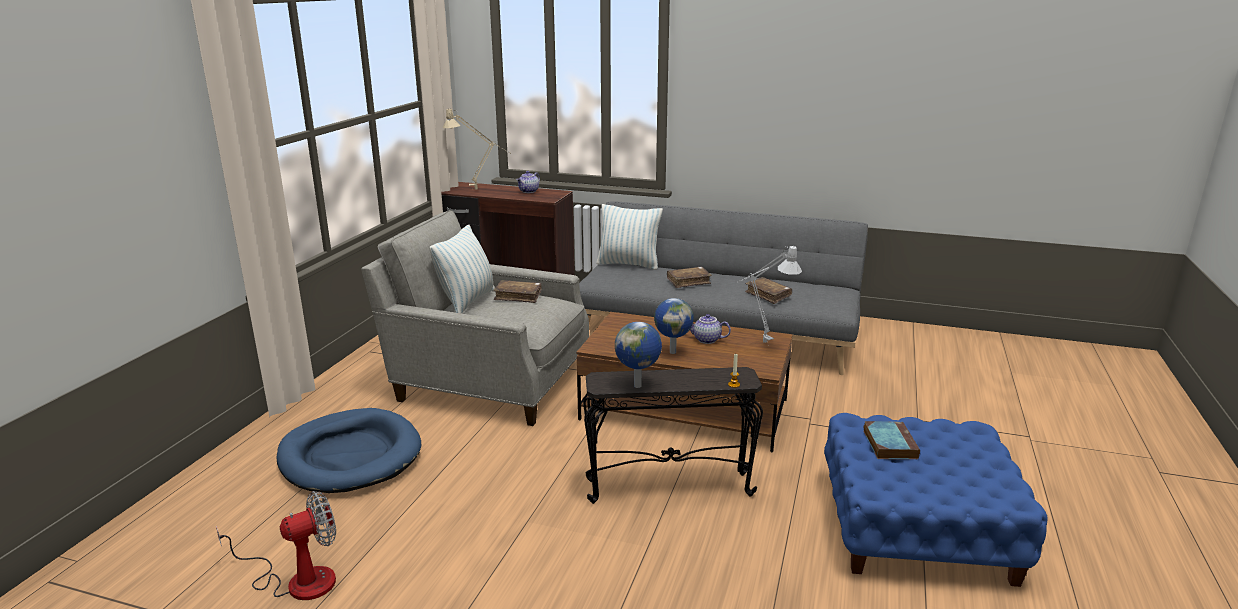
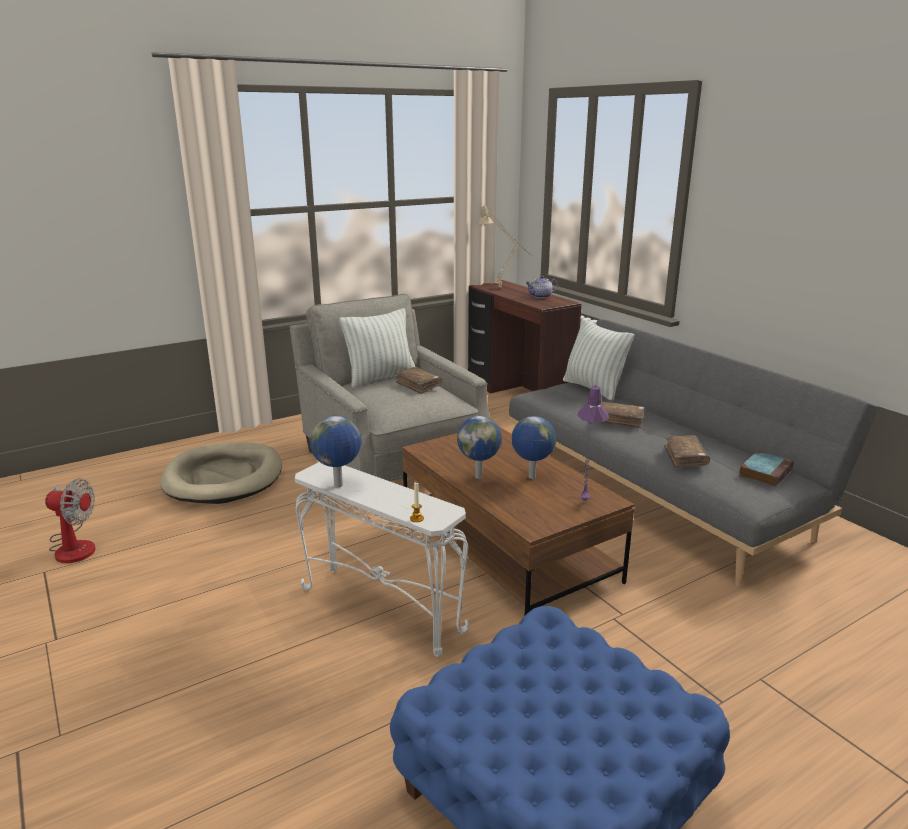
camera: 40 degrees right, 0 degrees up
blue dog bed [276,408,421,493] -> beige dog bed [160,443,282,504]
black side table [583,367,763,504] -> white side table [295,462,469,657]
teapot [690,314,731,344] -> globe [511,416,556,479]
grey table lamp [737,245,802,343] -> purple table lamp [577,385,609,501]
book [863,421,920,459] -> book moved to [739,451,794,487]

